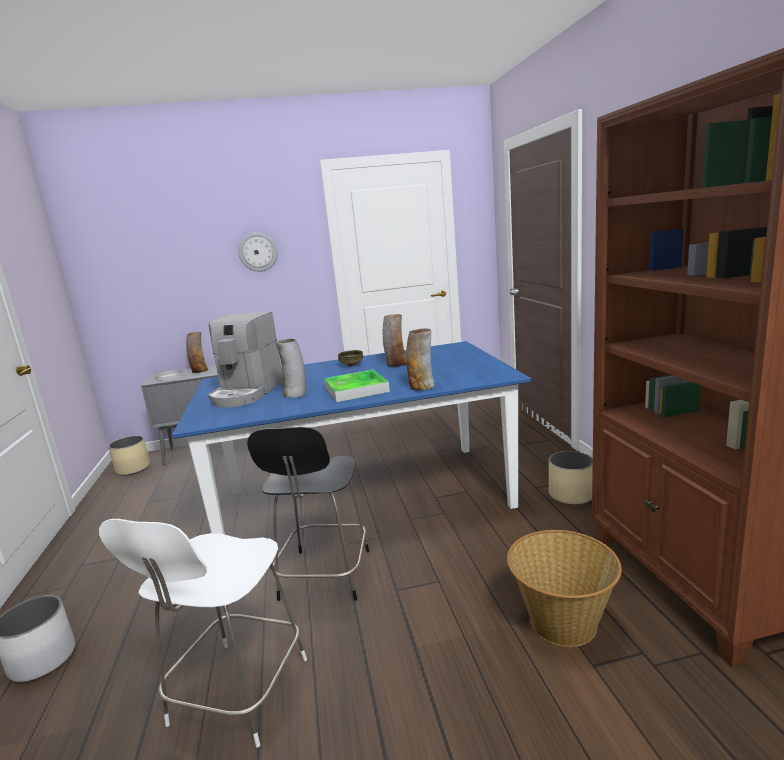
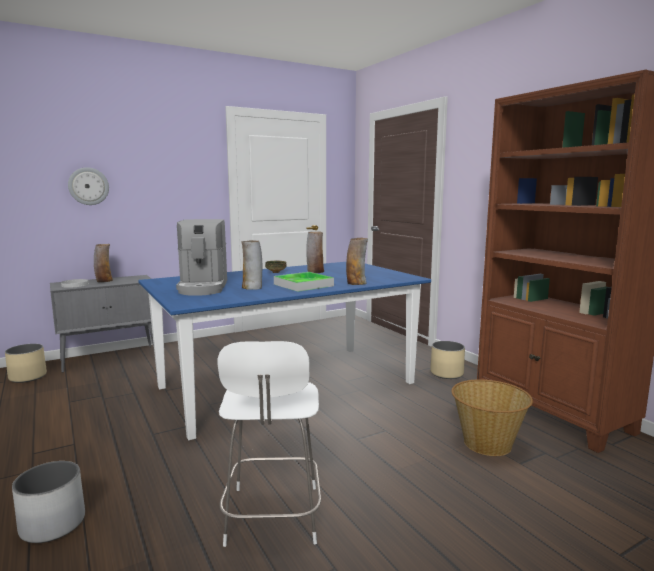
camera: 20 degrees left, 5 degrees down
wall clock [238,232,278,272] -> wall clock moved to [68,167,109,205]
black chair [247,427,369,601] -> none

